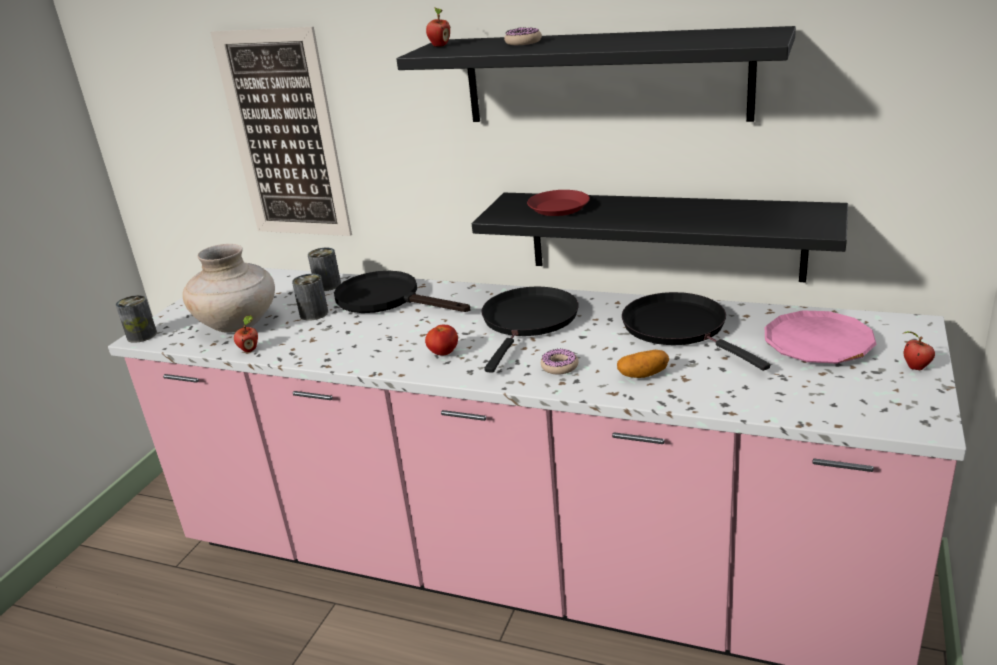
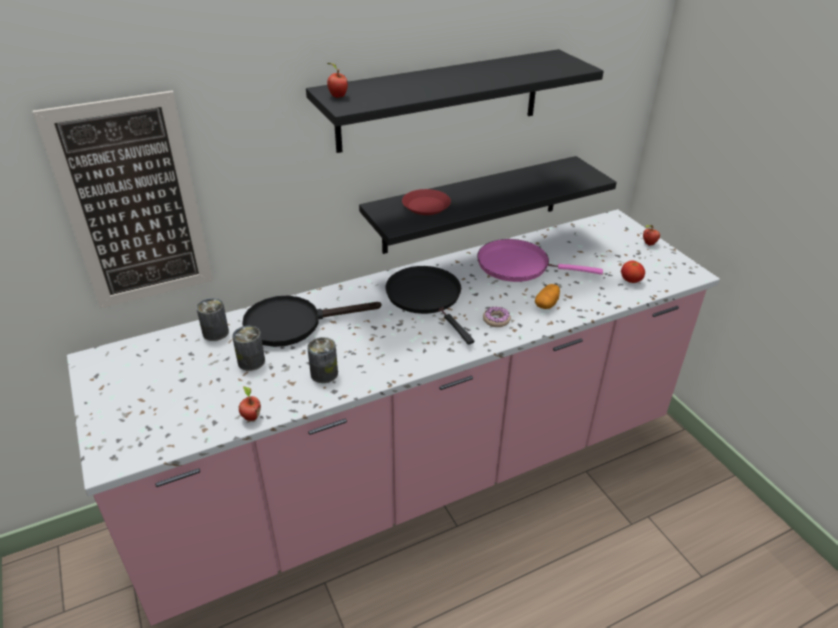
camera: 50 degrees left, 10 degrees up
can [116,295,157,343] -> can moved to [307,337,338,383]
beige vase [183,244,275,333] -> none
tomato [425,325,458,356] -> tomato moved to [621,260,645,283]
donut [504,27,542,45] -> none
black frying pan [622,292,770,371] -> pink frying pan [477,239,603,282]
pink plate [765,310,877,363] -> none

